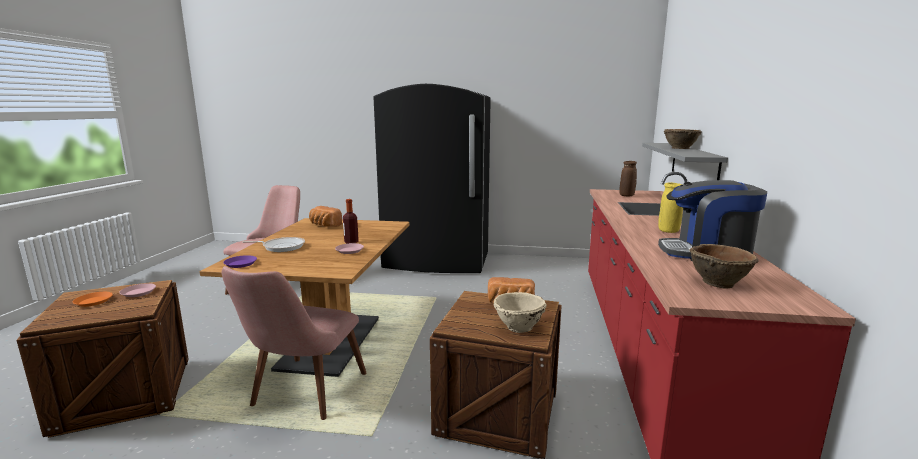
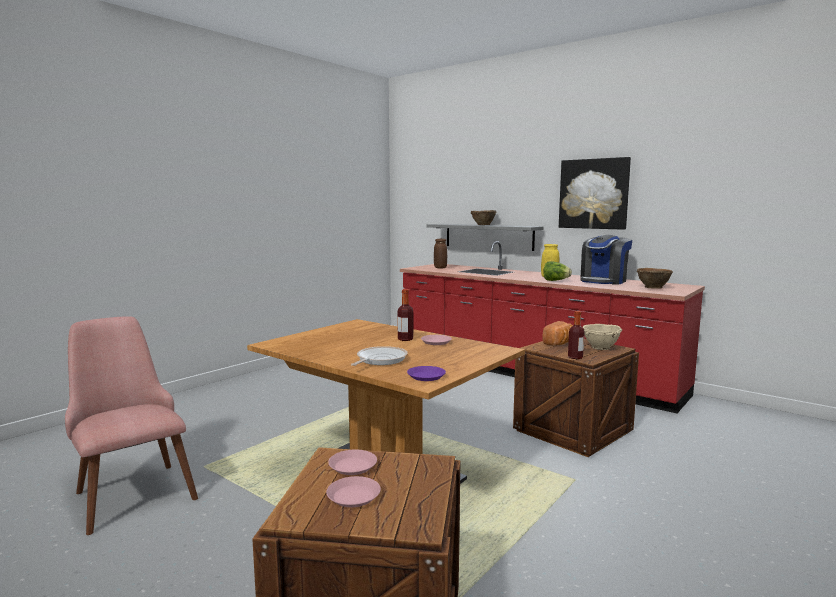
camera: 60 degrees left, 5 degrees down
orange plate [73,292,113,307] -> pink plate [326,476,381,507]
pink chair [221,266,367,420] -> none
bread [309,206,342,227] -> none
black fridge [374,84,491,273] -> none
none -> lettuce [543,261,572,281]
none -> picture [559,157,631,230]
none -> bottle [568,311,585,359]

